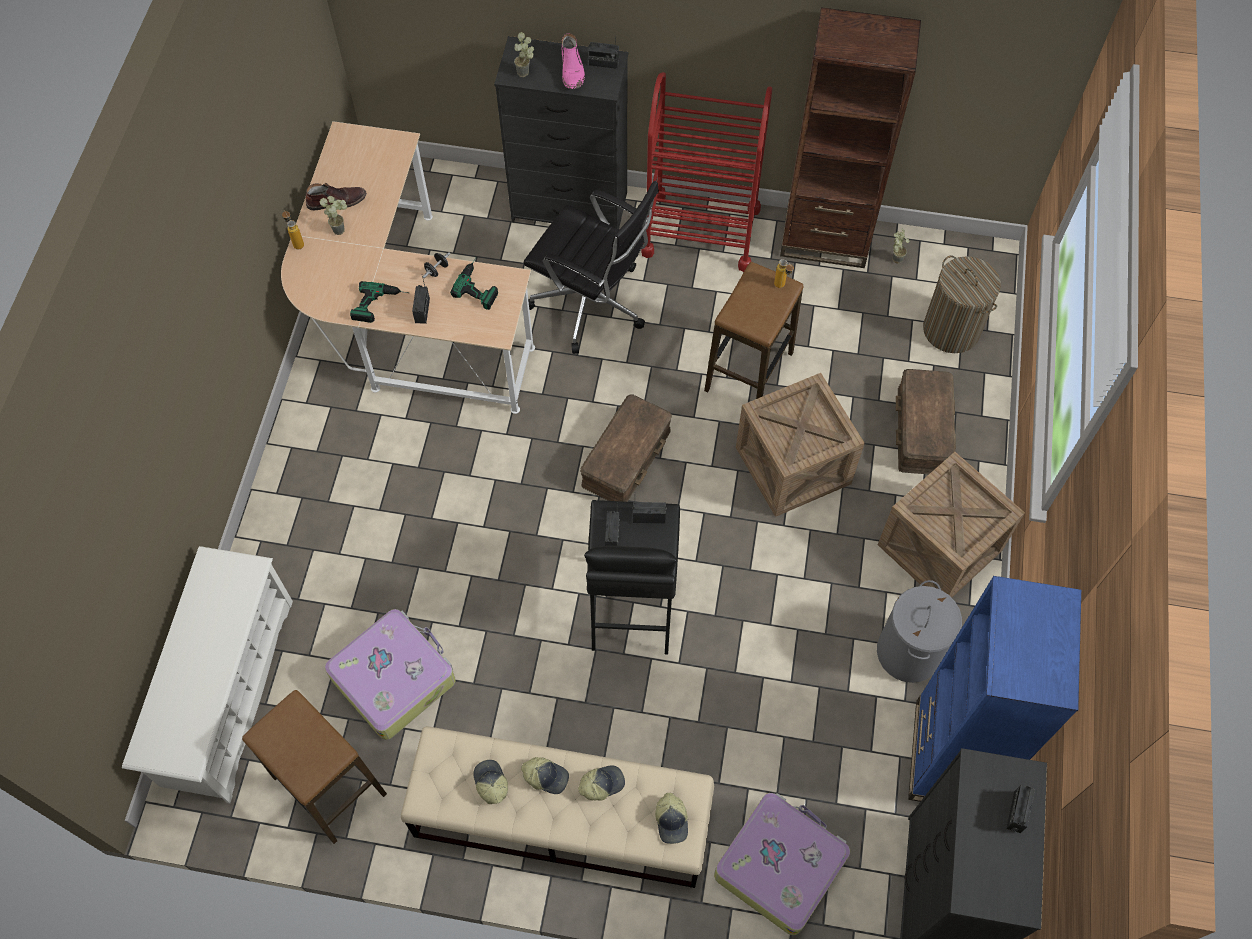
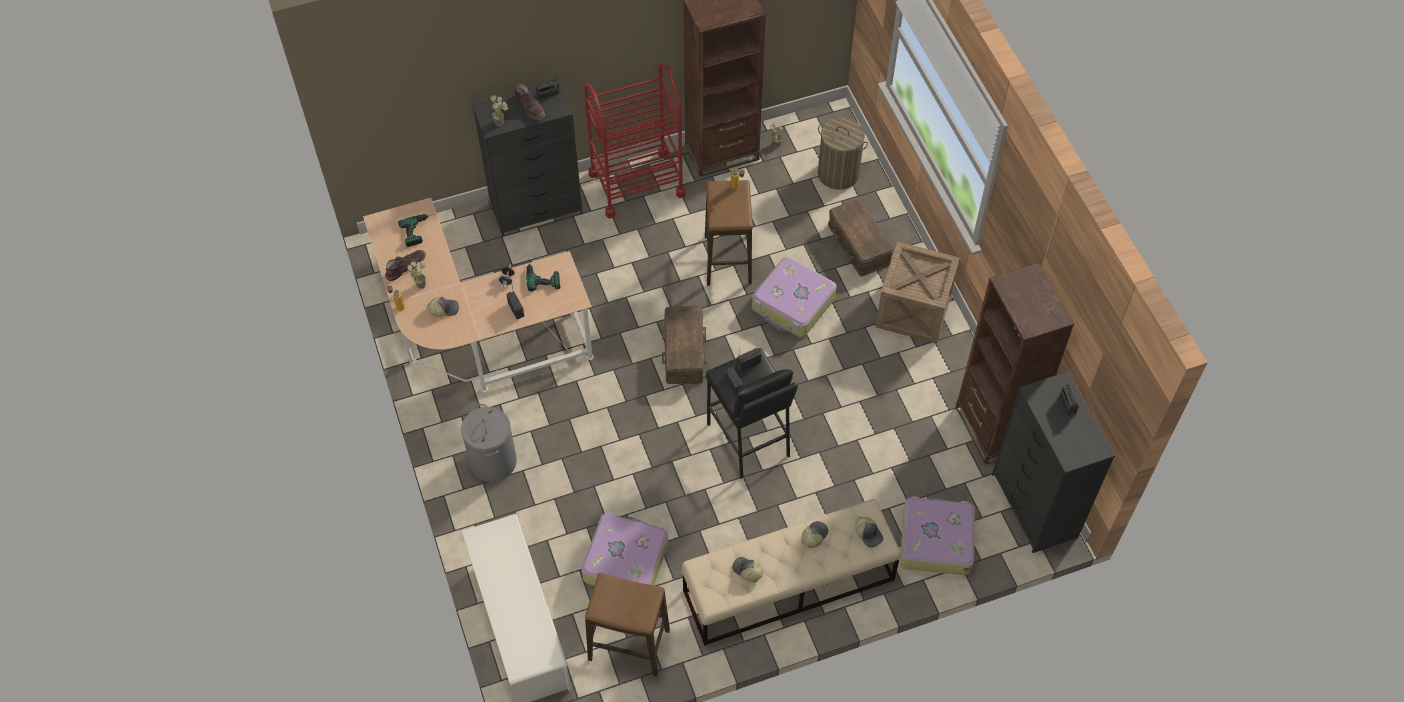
camera: 30 degrees left, 5 degrees down
power drill [350,281,409,323] -> power drill moved to [398,214,434,247]
cap [521,757,569,794] -> cap moved to [427,296,459,317]
black office chair [523,181,659,354] -> none
pink boot [562,33,585,89] -> brown boot [515,83,545,120]
crate [736,373,865,517] -> suitcase [752,257,837,337]
grey laundry basket [877,580,962,683] -> grey laundry basket moved to [461,404,517,482]
blue bookcase [908,576,1081,802] -> brown bookcase [956,263,1074,465]

